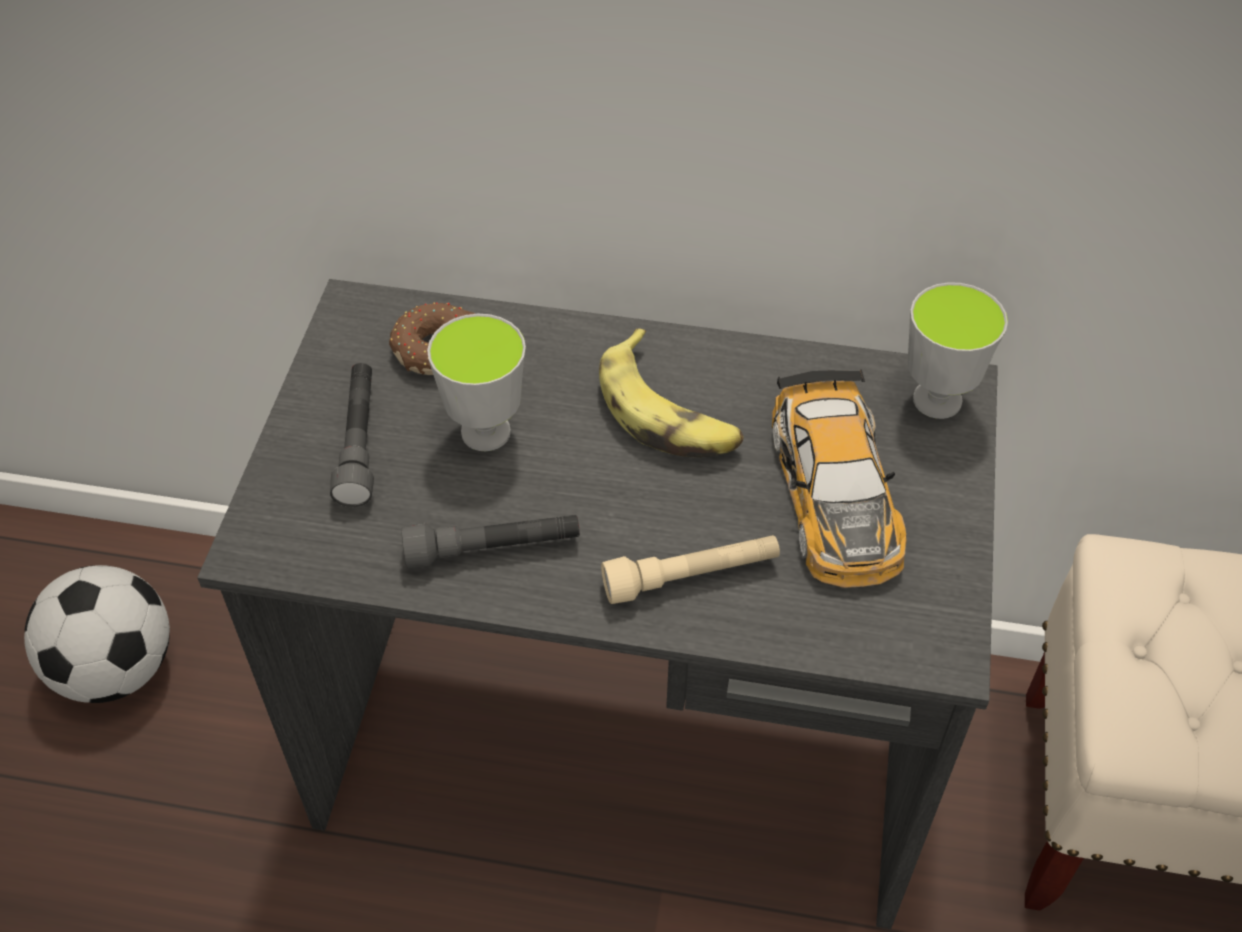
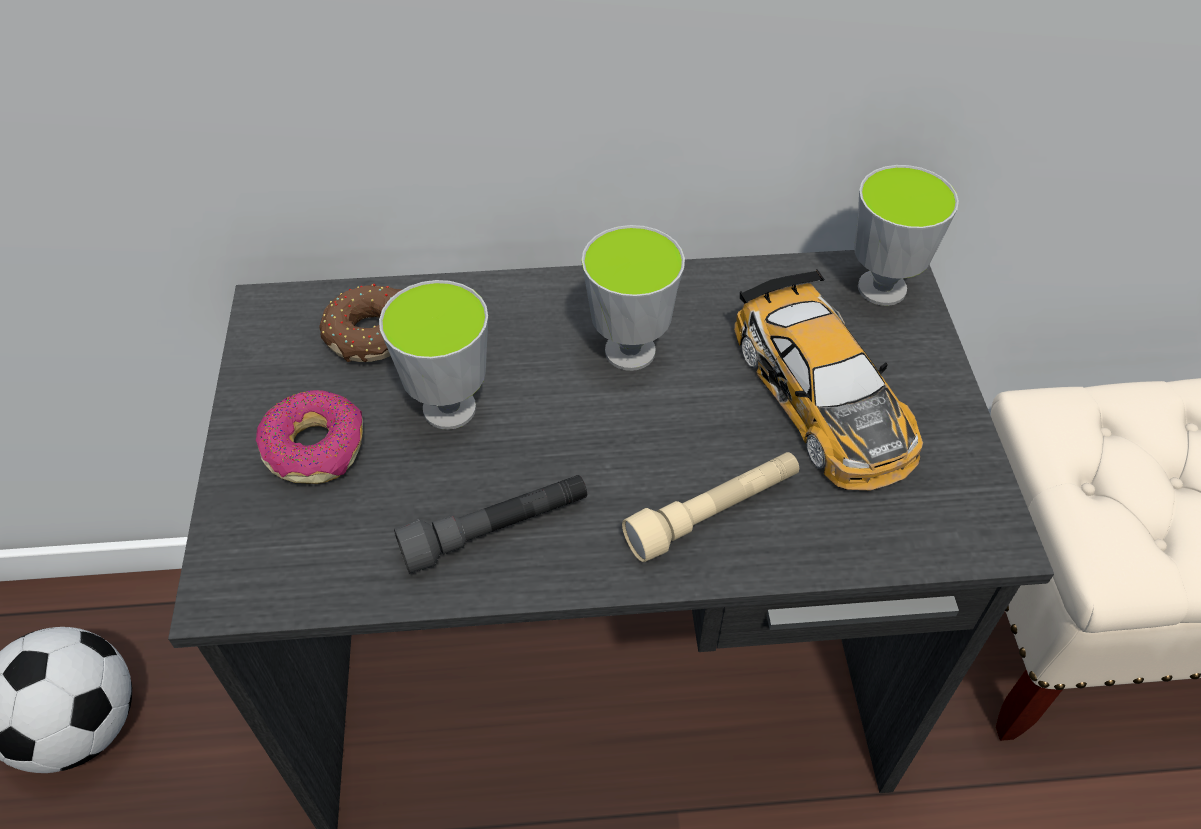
camera: 15 degrees left, 0 degrees up
grey flashlight [330,363,374,507] -> donut [256,390,363,484]
banana [599,328,744,458] -> cup [581,225,685,371]

